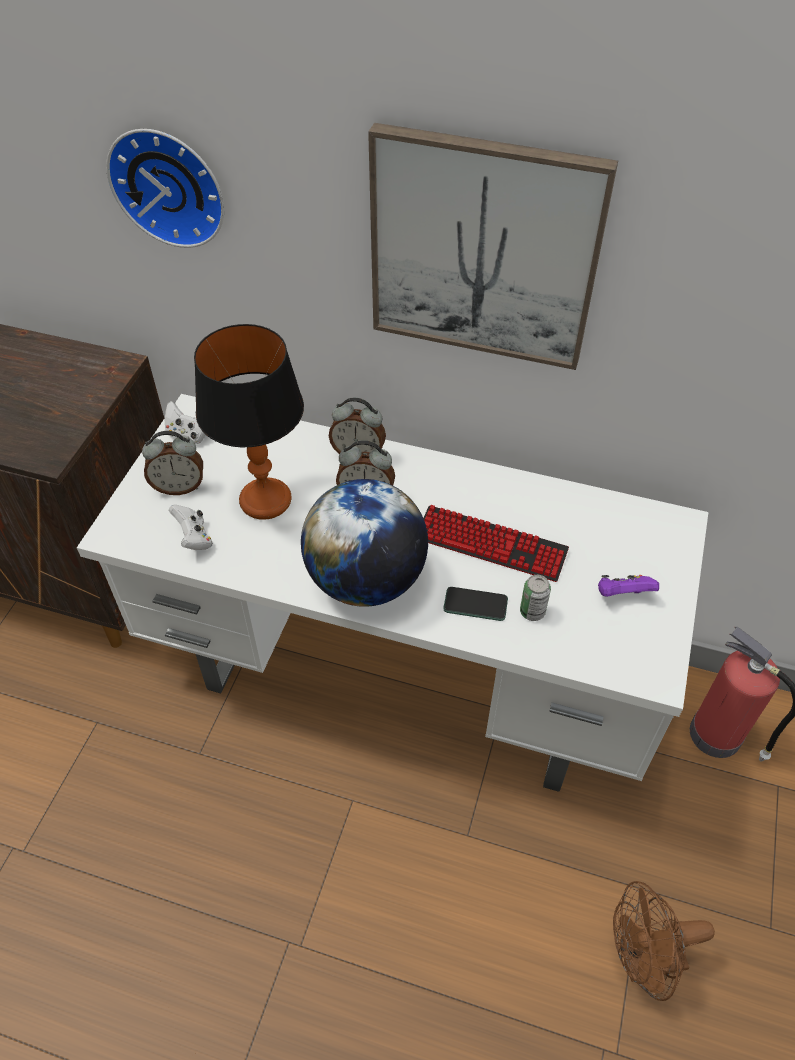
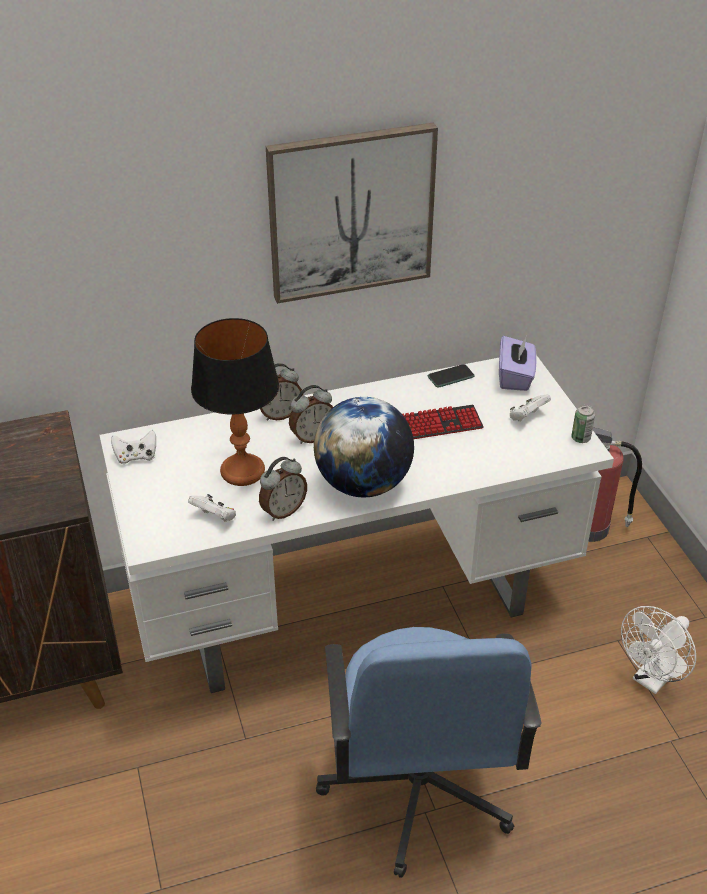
camera: 35 degrees left, 10 degrees down
wall clock [106,129,224,248] -> none
alarm clock [142,431,203,495] -> alarm clock moved to [259,457,307,521]
phone [443,587,508,621] -> phone moved to [428,364,475,388]
can [520,575,551,621] -> can moved to [571,405,595,443]
purple game controller [598,575,659,597] -> white game controller [510,394,551,421]
brown fan [613,881,715,1001] -> white fan [621,606,696,694]
none -> blue office chair [316,627,542,878]
none -> purple tissue box [499,336,537,391]

